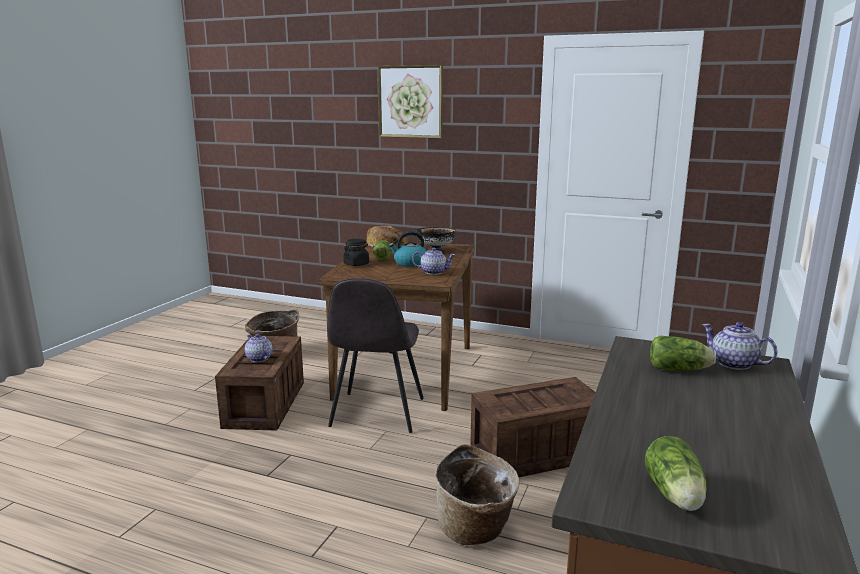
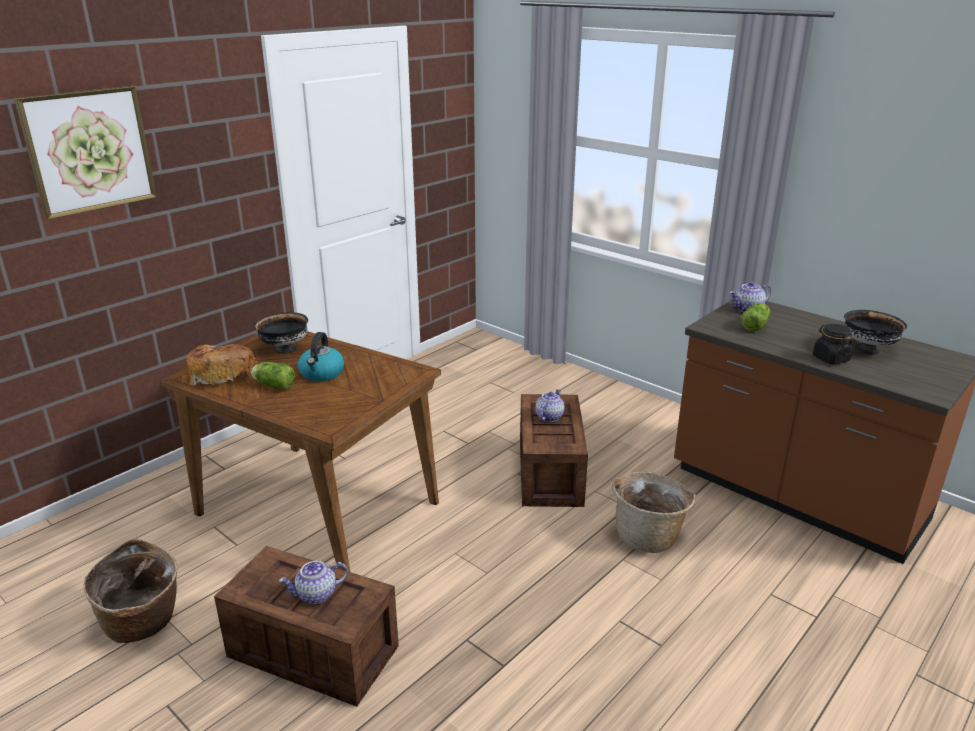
camera: 70 degrees left, 10 degrees up
grey chair [327,278,424,433] -> none
black jar [343,239,369,266] -> black jar moved to [813,324,852,364]
teapot [412,247,455,275] -> teapot moved to [536,389,565,422]
lettuce [645,436,707,511] -> none
none -> black bowl [844,310,907,355]

